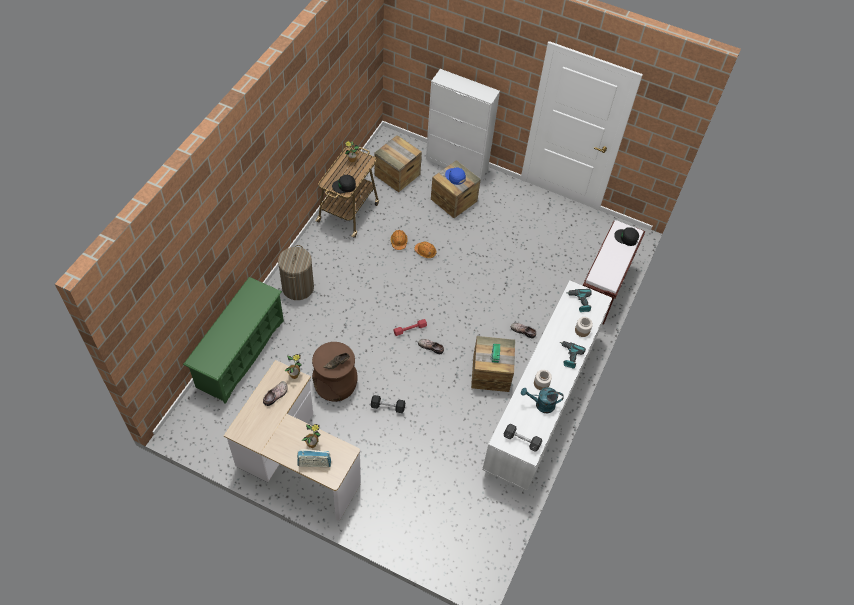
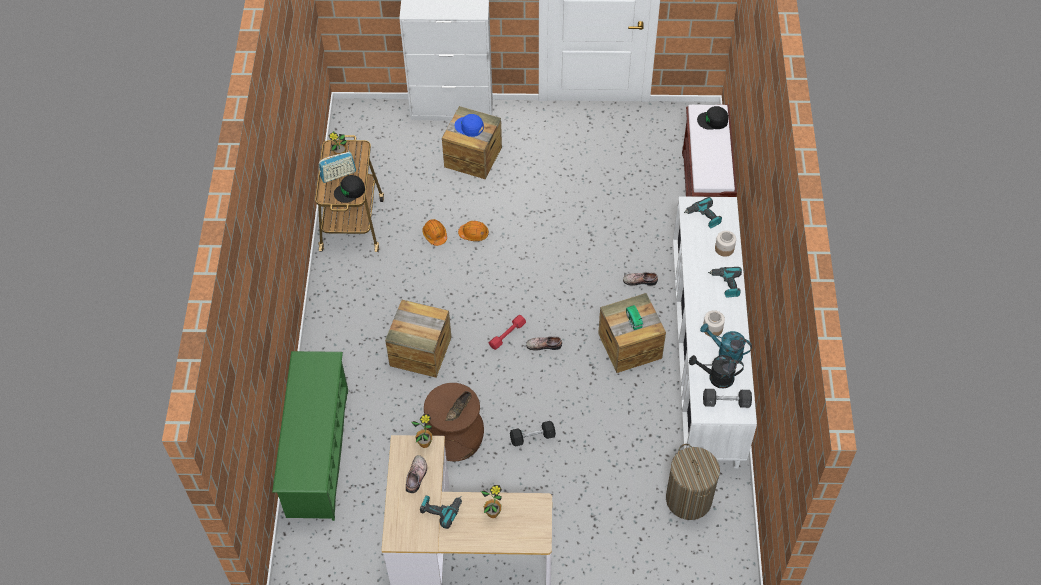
camera: 20 degrees left, 0 degrees up
laundry basket [278,245,314,300] -> laundry basket moved to [666,444,720,520]
radio [297,449,331,467] -> radio moved to [319,152,356,183]
crate [374,135,422,192] -> crate moved to [385,300,452,378]
turquoise watering can [521,387,564,413] -> turquoise watering can turned 45 degrees clockwise [700,323,752,364]
none -> power drill [420,496,462,529]
none -> black watering can [689,355,744,389]

